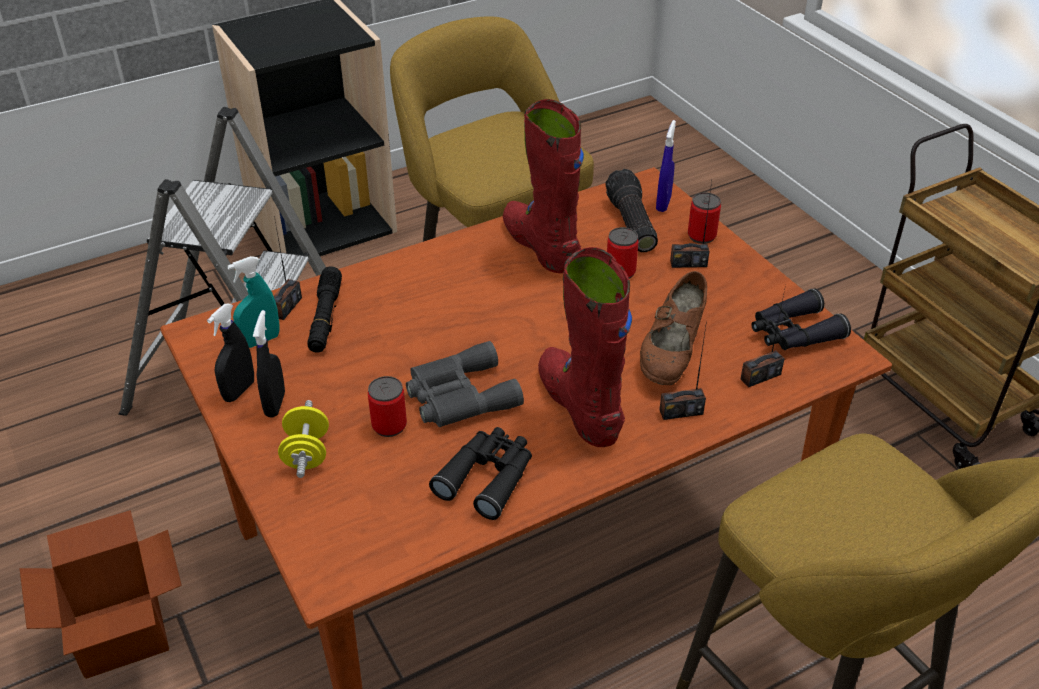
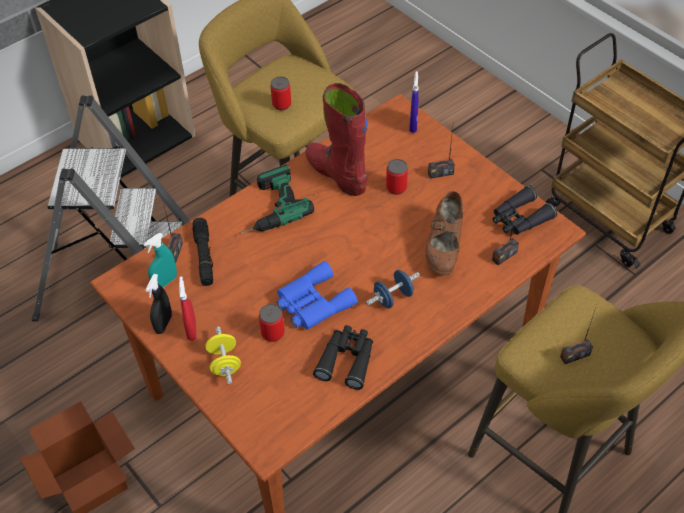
camera: 10 degrees left, 10 degrees up
black spray bottle [253,310,285,418] -> red spray bottle [179,276,196,341]
grey binoculars [406,341,524,427] -> blue binoculars [276,261,358,330]
red boot [538,247,632,447] -> blue dumbbell [366,270,420,308]
flashlight [605,169,658,252] -> none
radio [660,321,707,420] -> radio moved to [560,311,595,364]
can [688,192,721,244] -> can moved to [270,76,291,110]
none -> power drill [240,164,314,234]

